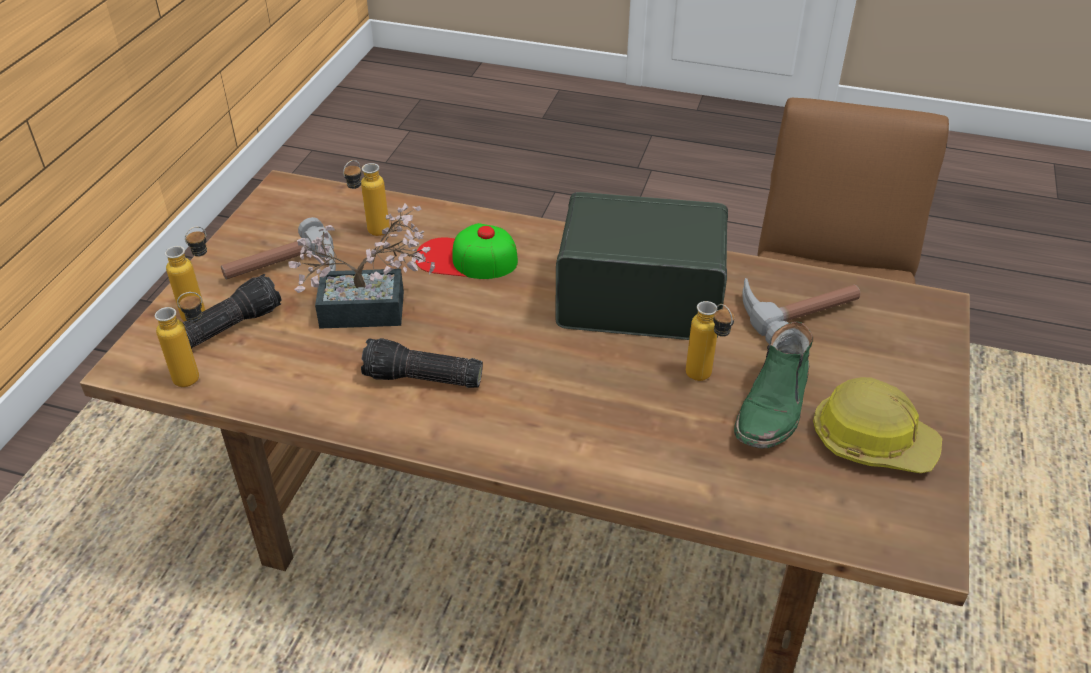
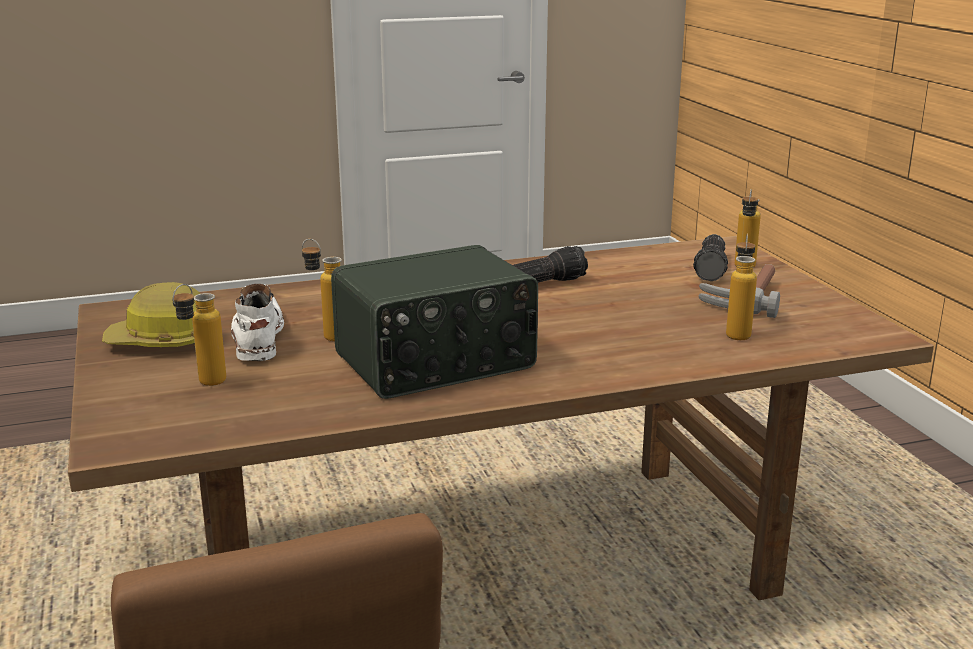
camera: 145 degrees right, 20 degrees down
bottle [155,292,202,387] -> bottle moved to [172,284,226,386]
potted plant [289,203,435,329] -> none
cap [415,223,518,279] -> none
green boot [734,322,813,449] -> white boot [231,284,284,361]
hammer [742,278,860,345] -> none

